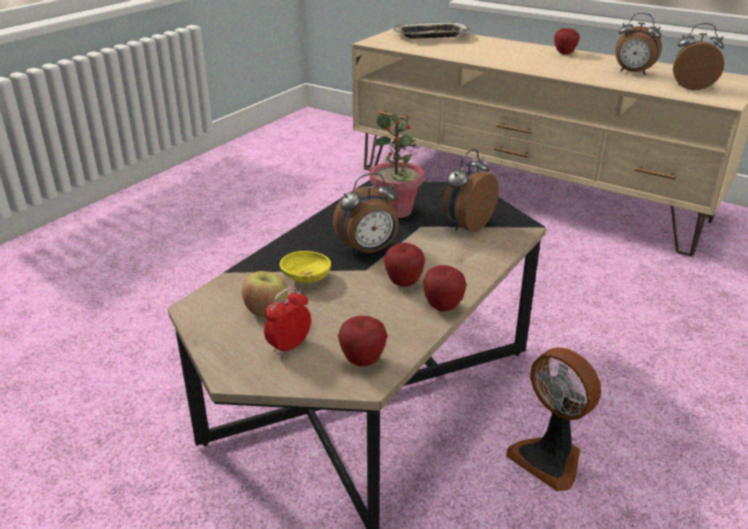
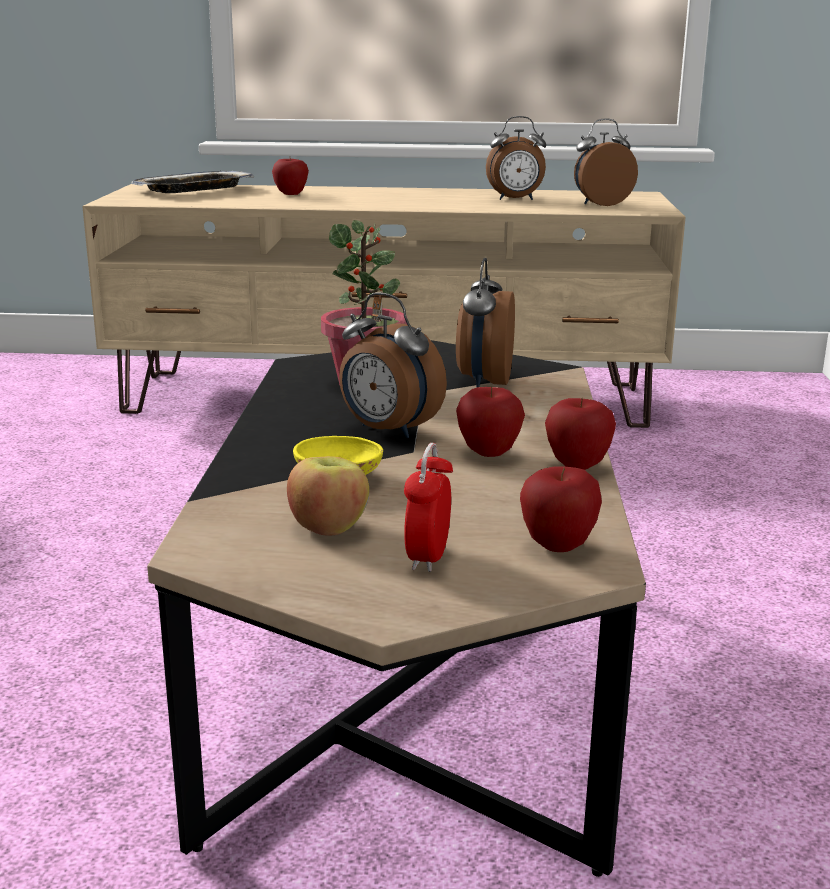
camera: 30 degrees left, 10 degrees down
alarm clock [333,173,399,255] -> alarm clock turned 90 degrees clockwise [339,292,447,438]
fan [506,347,601,492] -> none
apple [554,28,580,54] -> apple moved to [272,159,309,195]

